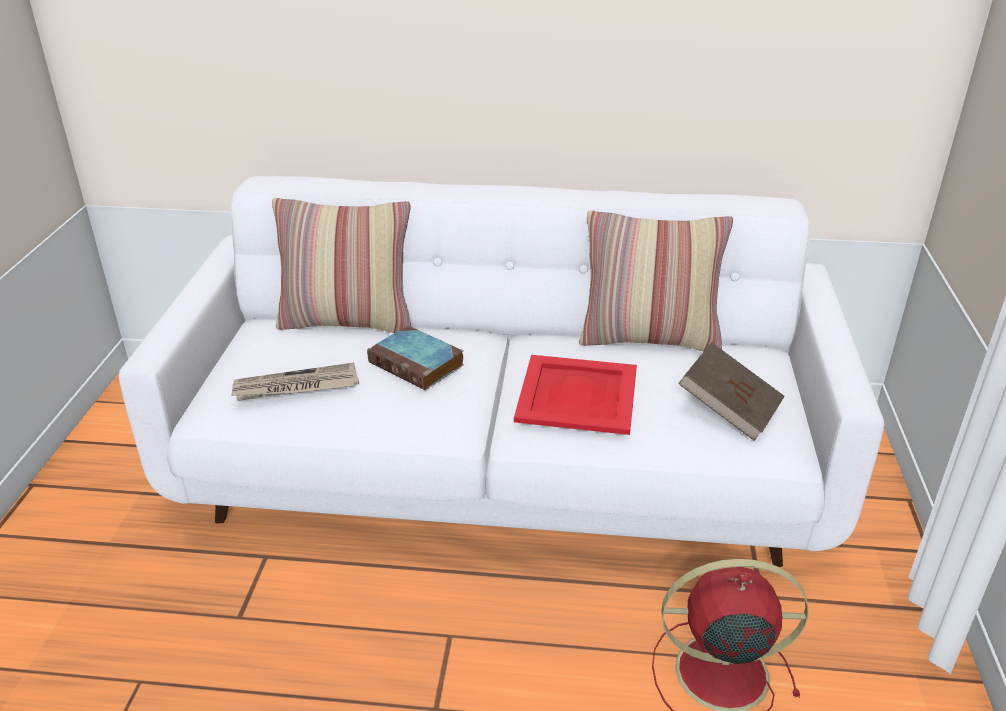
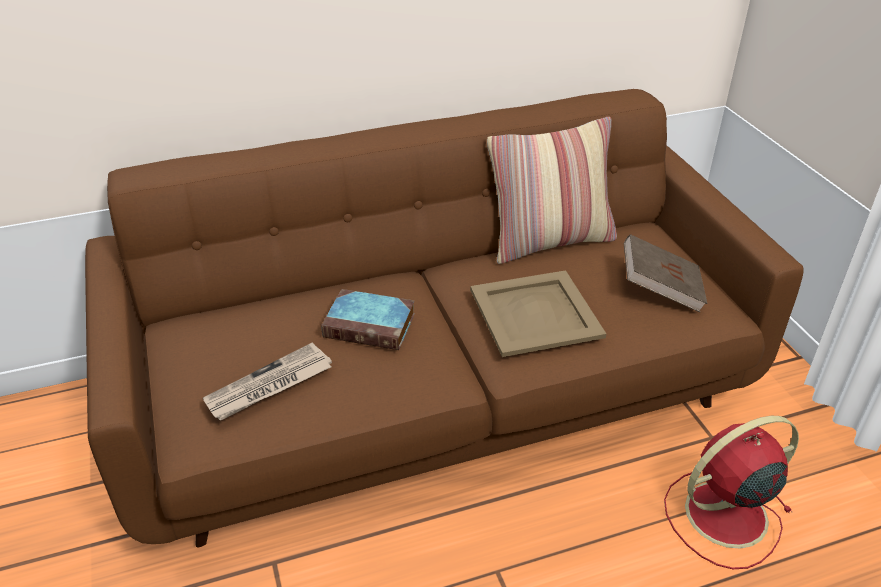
camera: 25 degrees left, 5 degrees up
white sofa [119,176,884,567] -> brown sofa [85,89,803,547]
pillow [272,198,411,333] -> none
red tray [514,355,637,435] -> beige tray [470,270,606,357]

